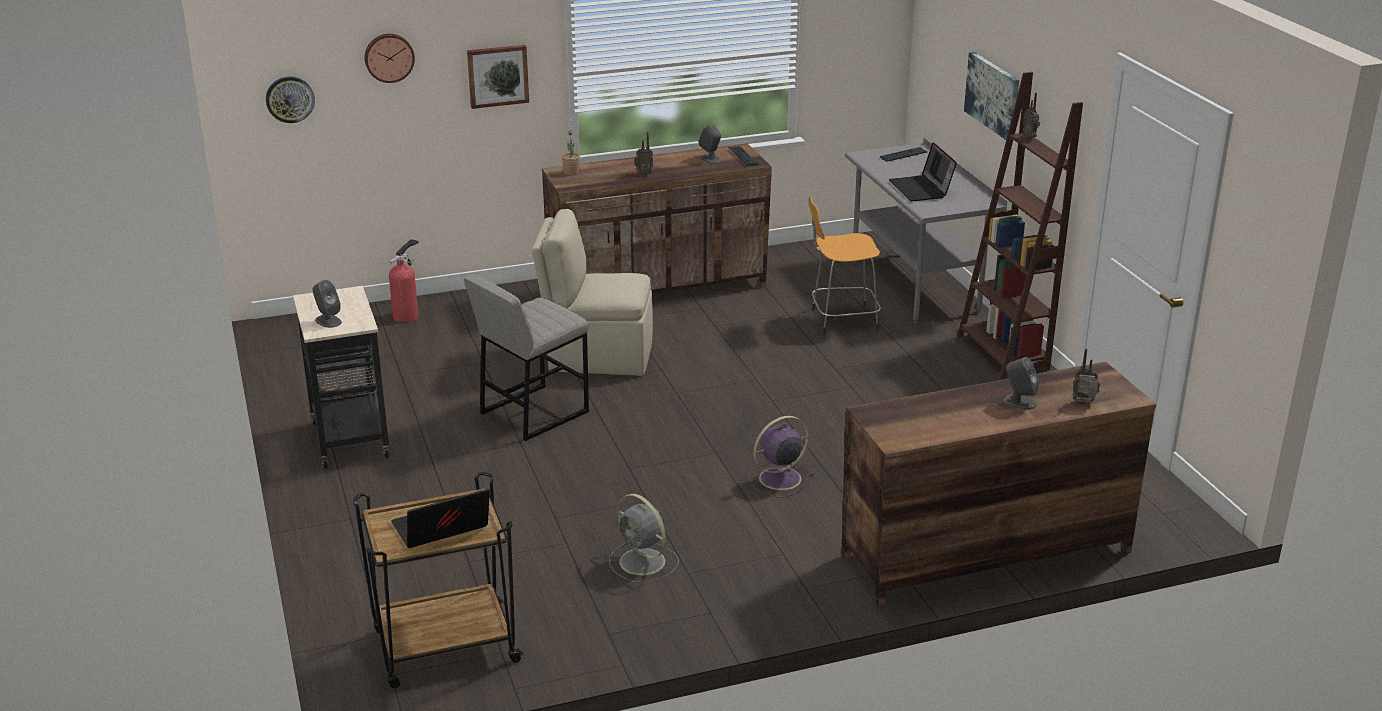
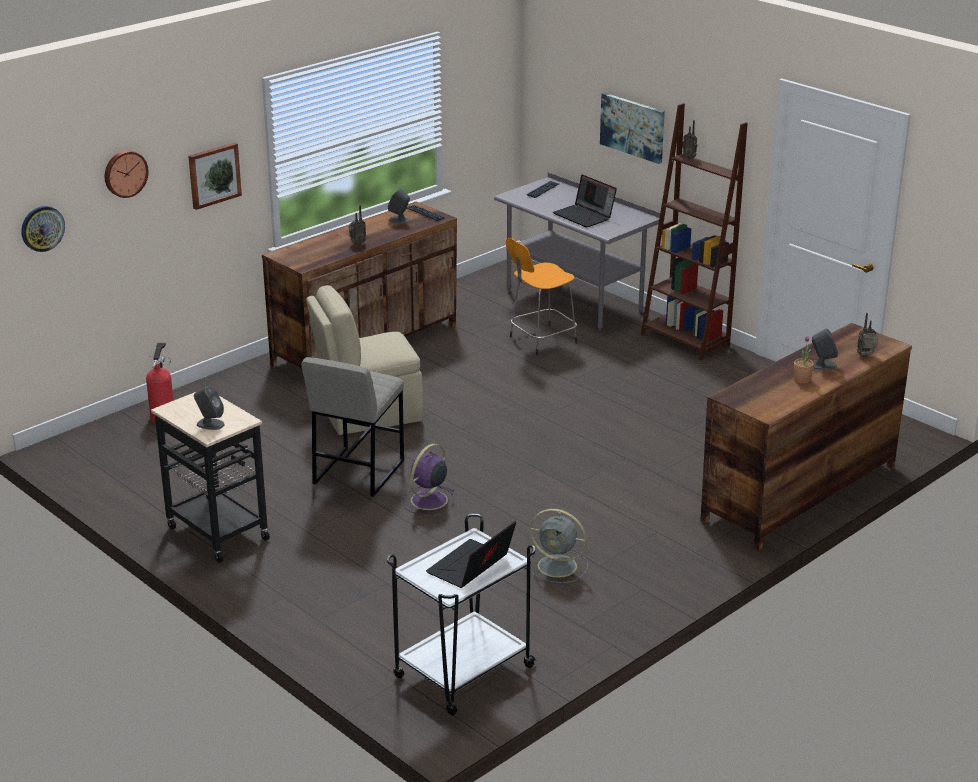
camera: 25 degrees left, 0 degrees up
brown cart [353,472,525,688] -> white cart [387,514,536,715]
potted plant [562,130,580,175] -> potted plant moved to [794,336,814,384]
purple fan [748,416,814,498] -> purple fan moved to [402,444,455,516]

